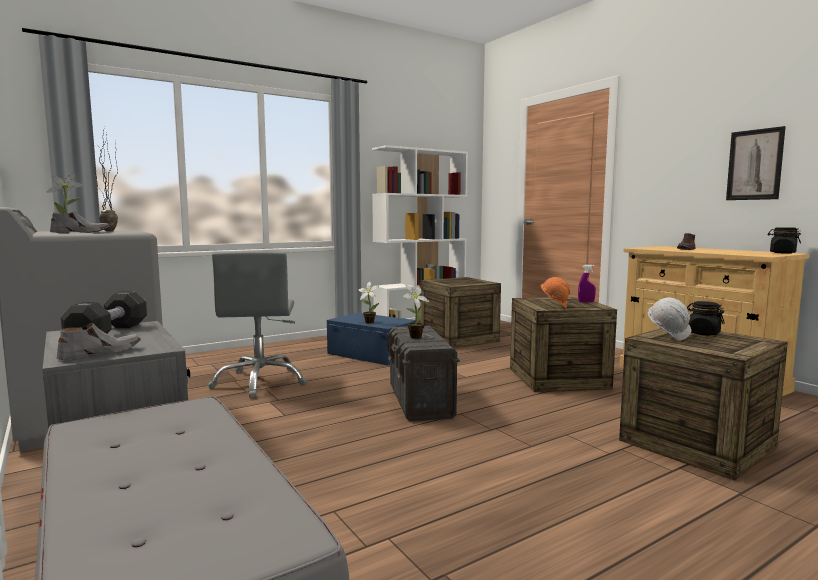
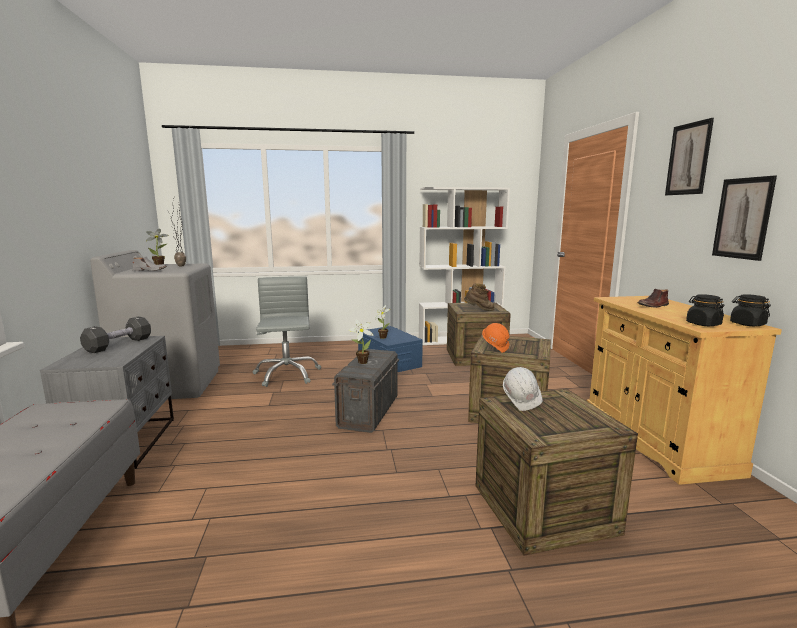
camera: 25 degrees right, 5 degrees up
grey shoe [57,323,141,360] -> none
grey office chair [208,252,307,398] -> grey office chair turned 150 degrees clockwise [252,276,321,387]
purple spray bottle [578,265,596,303] -> none
black jar [687,301,725,335] -> black jar moved to [686,294,725,326]
none -> brown boot [464,284,495,311]
none -> picture [665,118,714,195]

